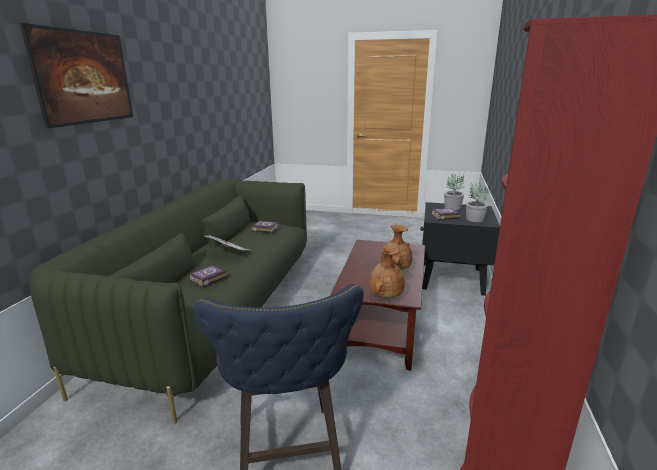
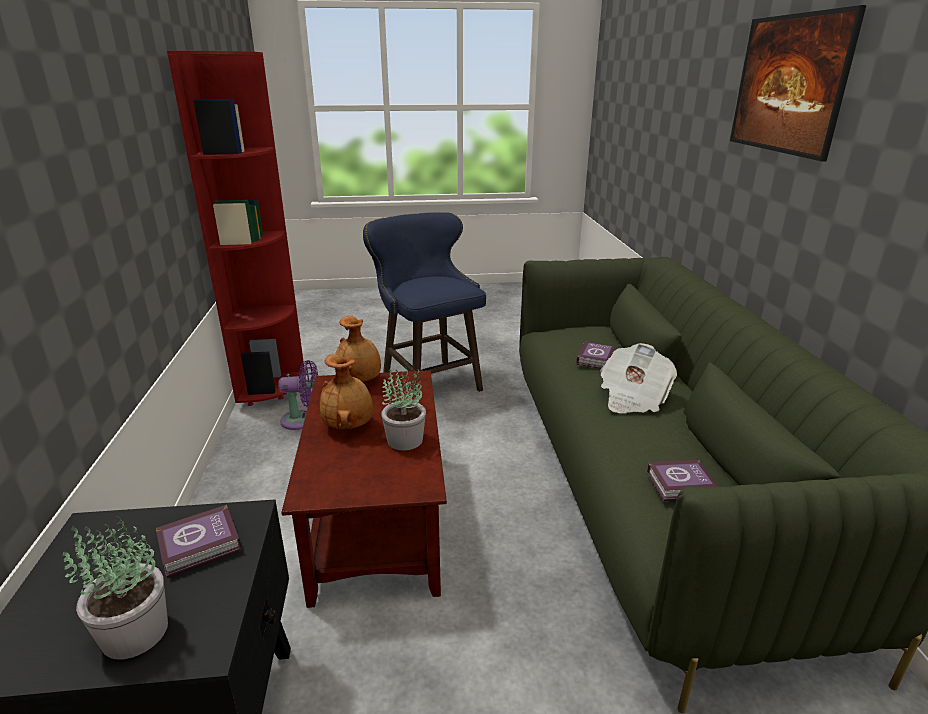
camera: 160 degrees right, 5 degrees up
potted plant [466,183,489,222] -> potted plant moved to [381,366,426,451]
none -> purple fan [278,360,318,430]

